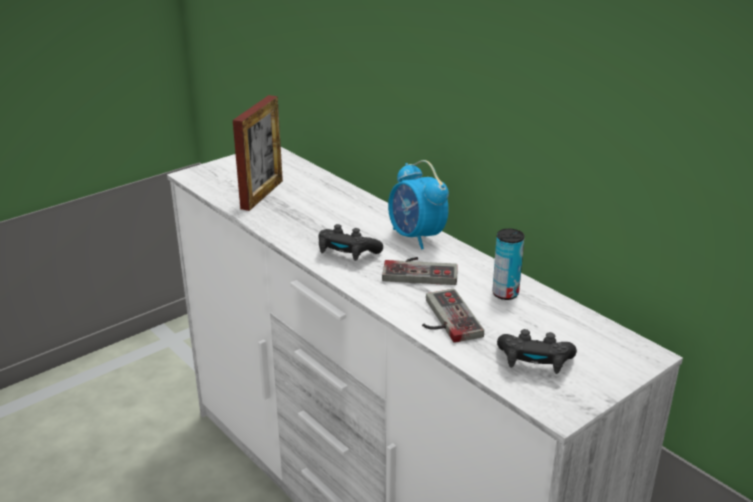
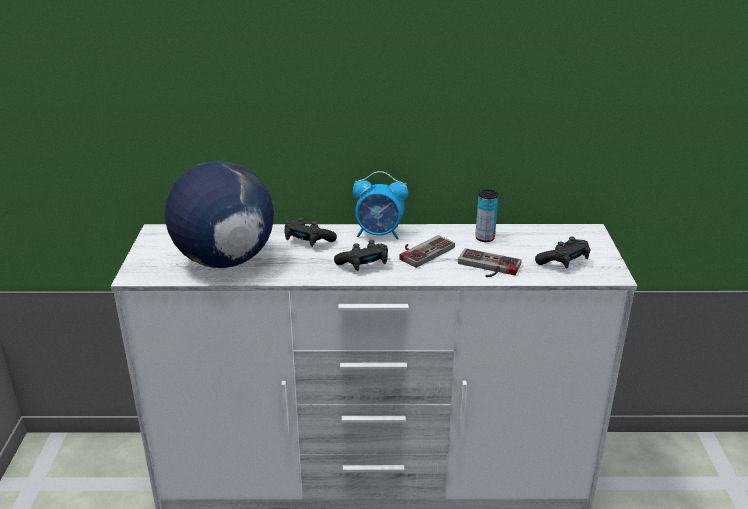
camera: 50 degrees left, 0 degrees up
picture frame [233,95,283,211] -> globe [165,161,274,268]
none -> black game controller [284,218,337,247]

